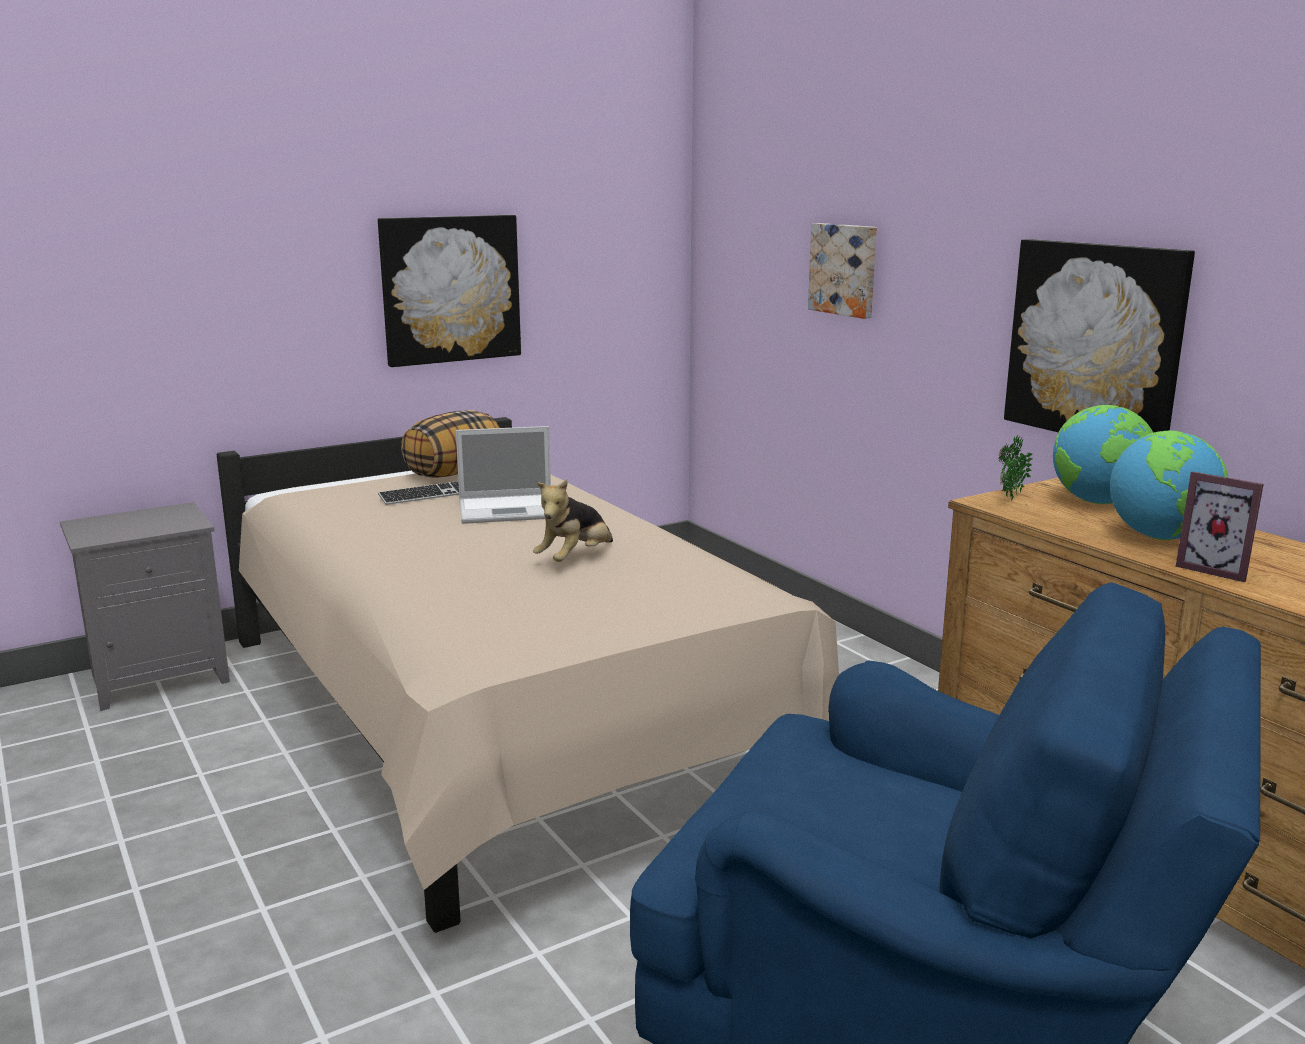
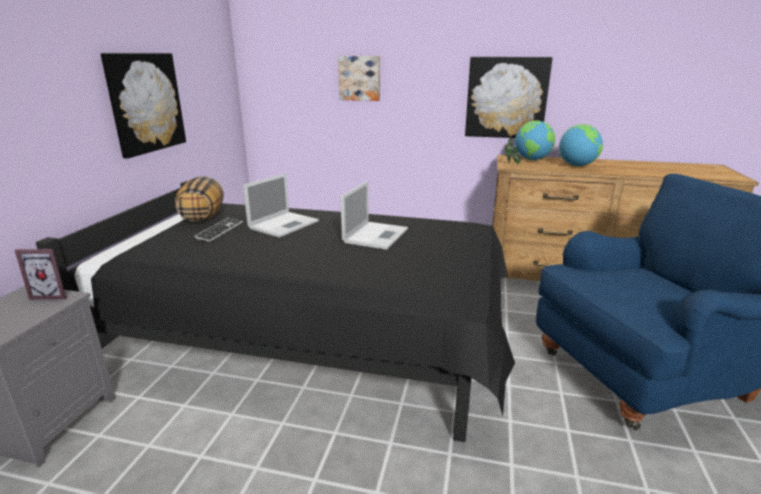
camera: 45 degrees left, 5 degrees up
beige bed [217,417,840,933] -> black bed [36,181,515,442]
plush toy [533,479,613,562] -> laptop [340,181,408,250]
picture frame [1176,471,1264,582] -> picture frame moved to [15,249,66,300]

